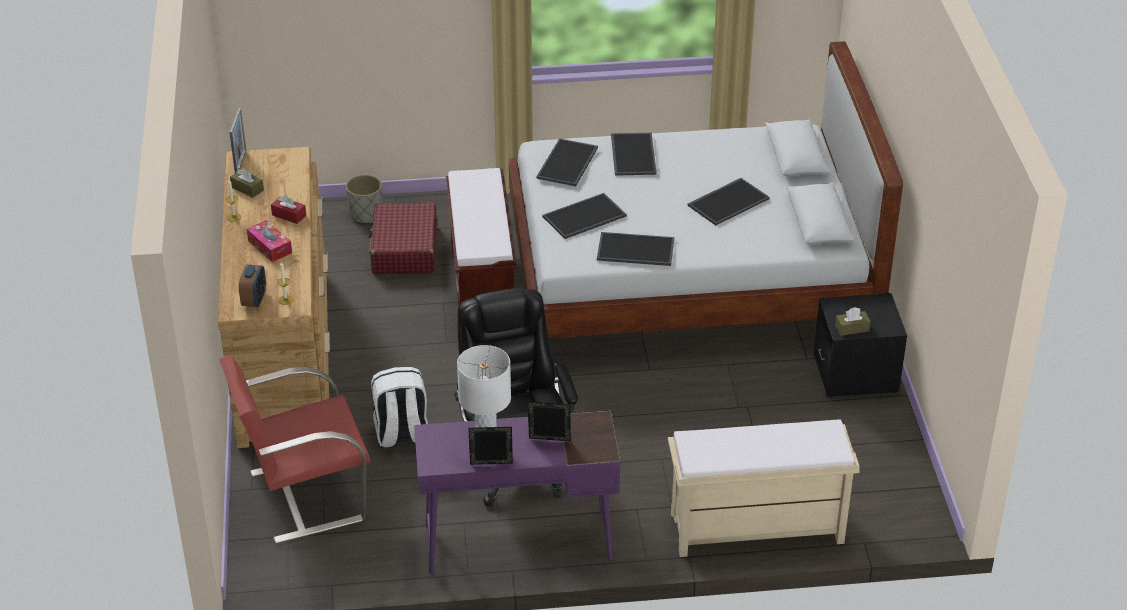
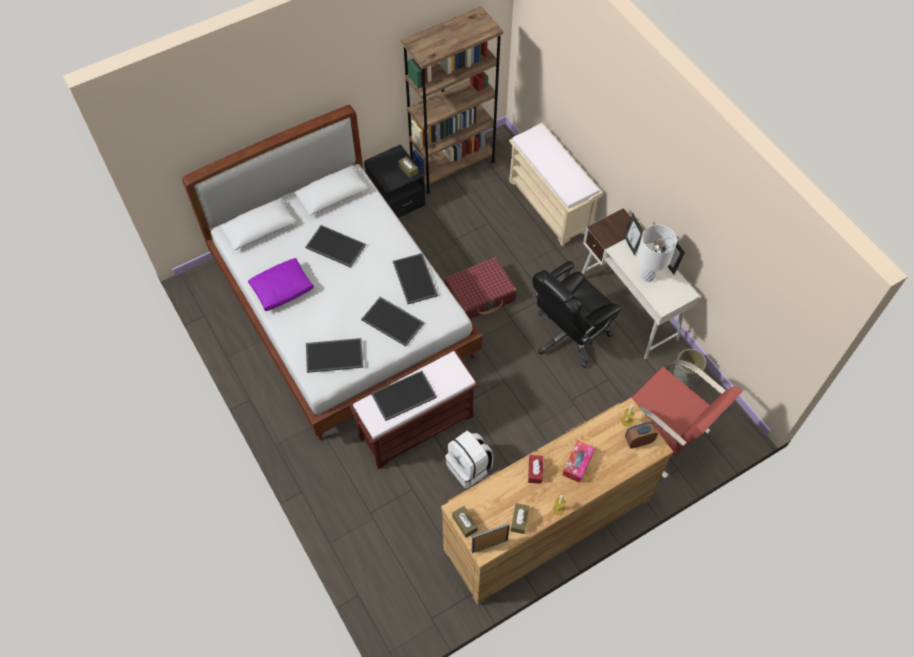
camera: 115 degrees left, 20 degrees up
grey planter [346,175,382,223] -> grey planter moved to [674,349,706,385]
red suitcase [368,202,437,274] -> red suitcase moved to [444,257,516,319]
white backpack [371,367,428,448] -> white backpack moved to [445,431,494,489]
purple desk [414,411,620,574] -> white desk [582,208,700,359]
tray [611,133,657,176] -> tray moved to [371,371,437,421]
none -> purple pillow [248,258,314,311]
none -> brown bookcase [401,6,503,194]
none -> brown tissue box [452,506,478,538]

